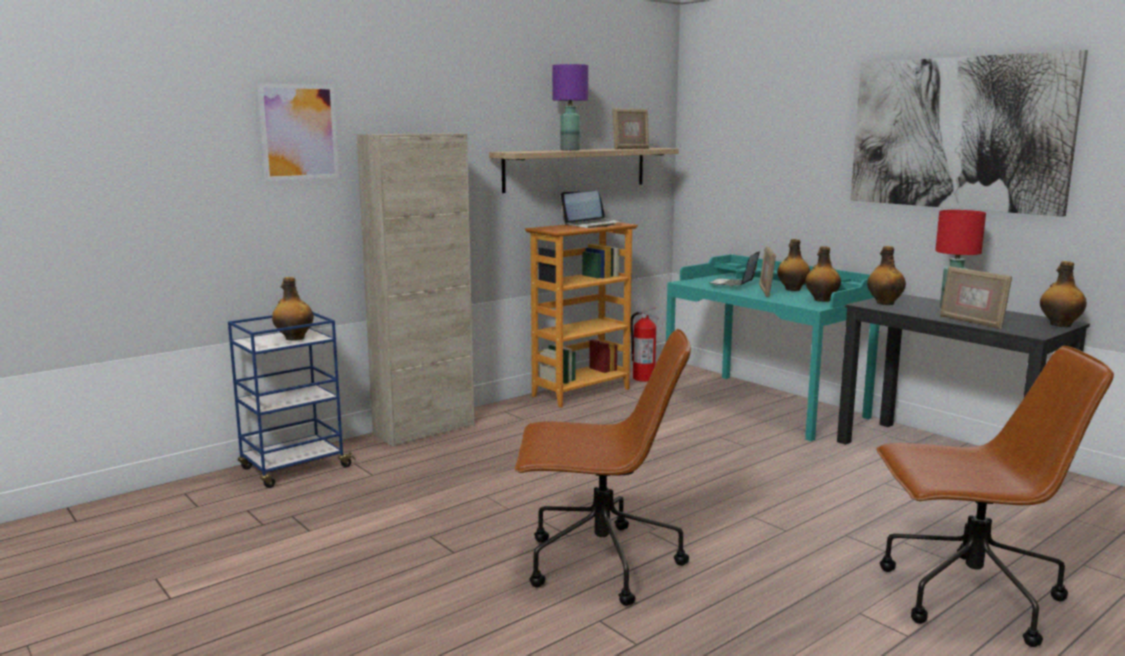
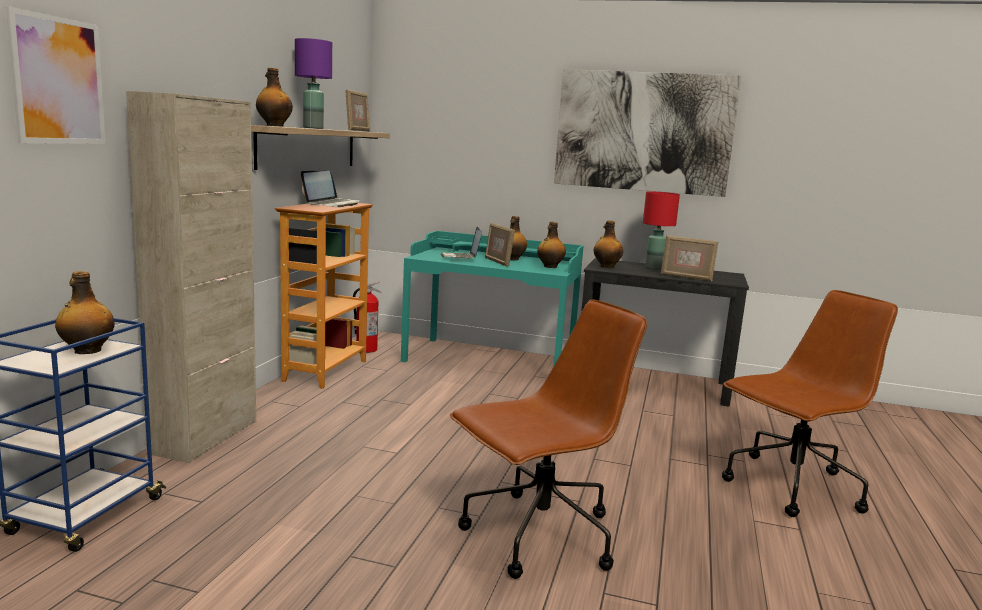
camera: 35 degrees left, 0 degrees up
bottle [1040,261,1087,327] -> bottle moved to [256,68,293,127]

